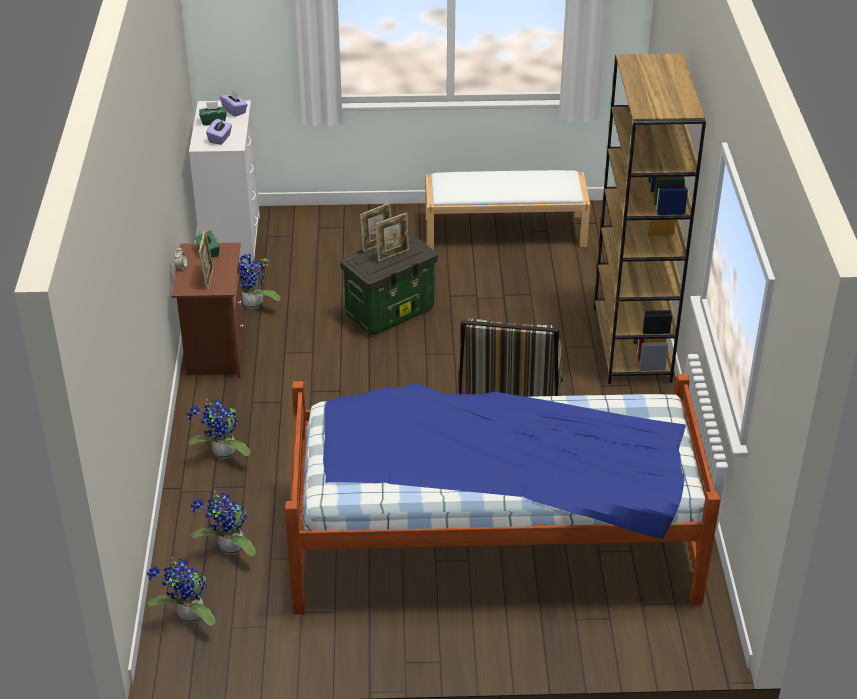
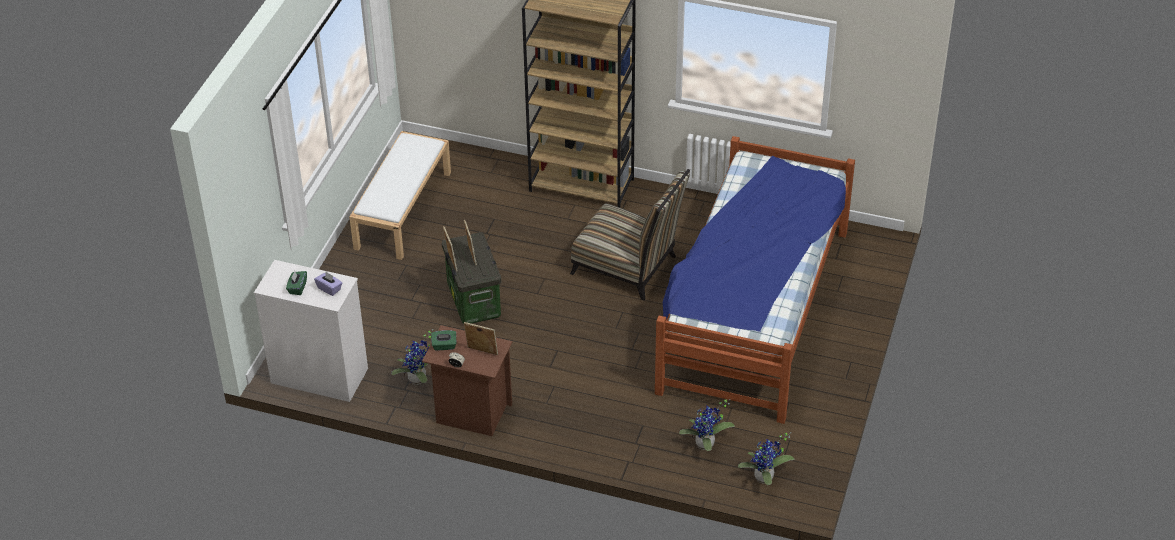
camera: 70 degrees left, 5 degrees up
potted plant [187,399,251,459] -> none
purple tissue box [220,91,248,117] -> none

